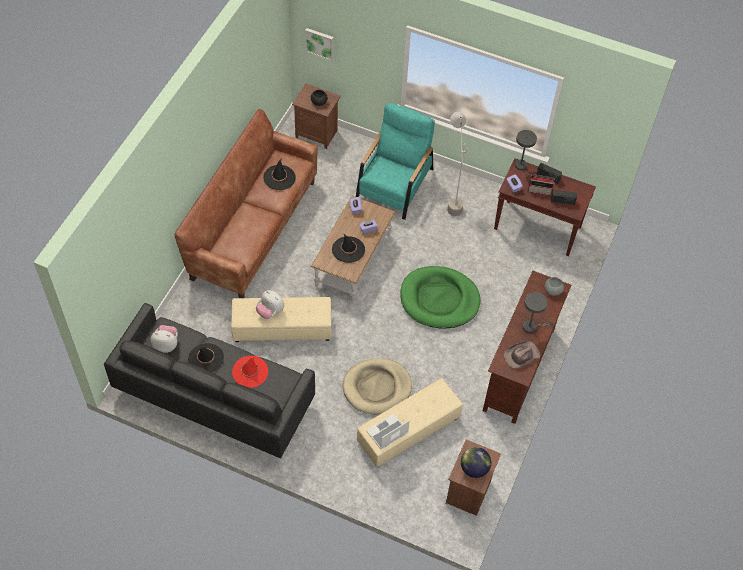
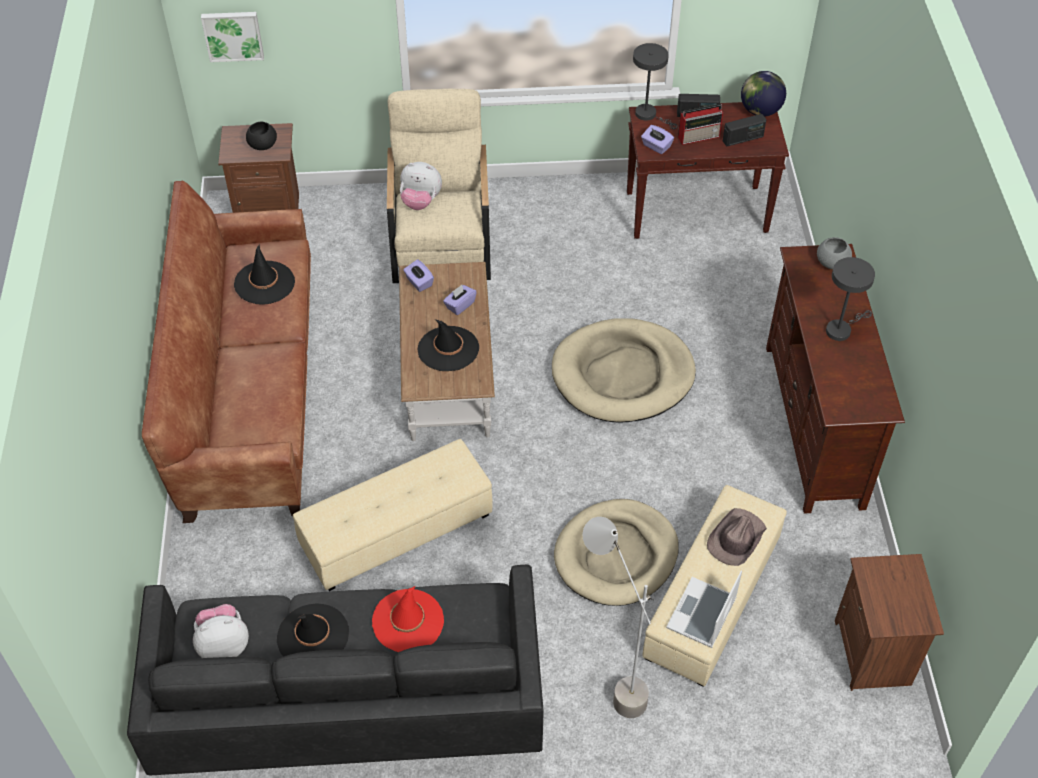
camera: 25 degrees left, 5 degrees down
plush toy [256,290,284,319] -> plush toy moved to [400,162,442,210]
turquoise armchair [356,103,435,220] -> beige armchair [387,89,491,283]
green dog bed [400,266,480,329] -> beige dog bed [552,318,696,423]
grey floor lamp [447,112,467,216] -> grey floor lamp moved to [583,517,654,718]
globe [461,447,491,478] -> globe moved to [741,71,786,117]
brown hat [504,341,540,369] -> brown hat moved to [707,508,767,566]

